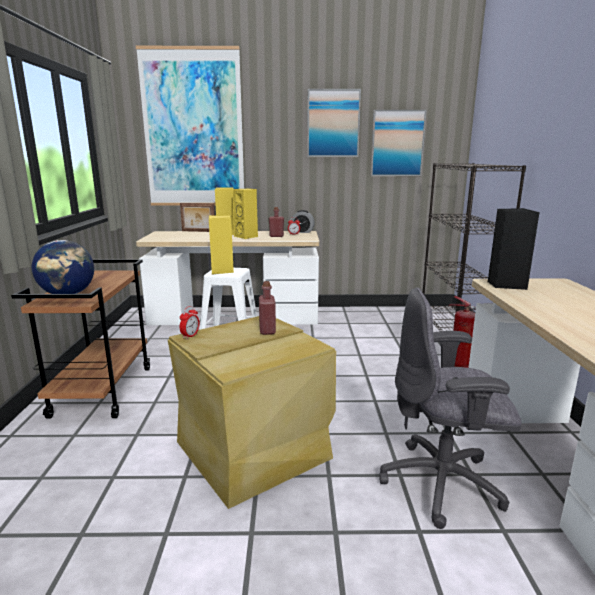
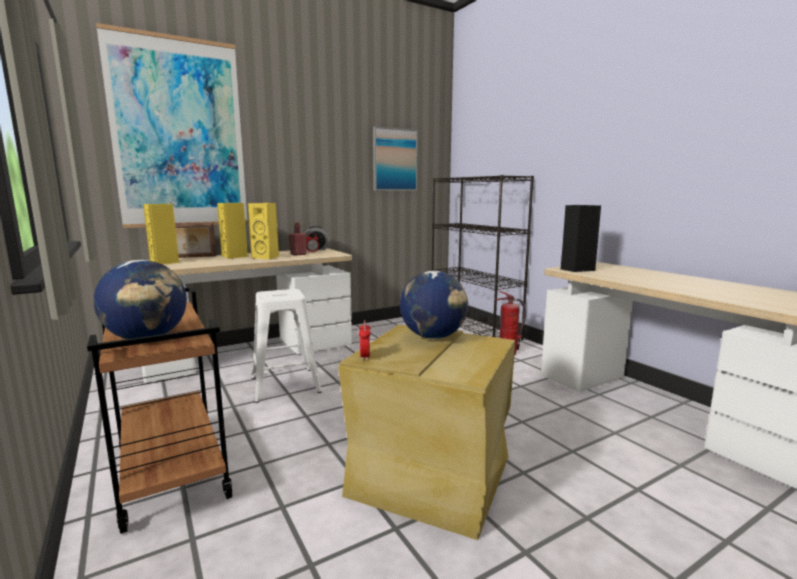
camera: 30 degrees left, 5 degrees down
yellow speaker [209,215,234,274] -> yellow speaker moved to [143,204,179,265]
red bottle [259,281,276,335] -> globe [400,271,468,339]
picture [307,89,361,157] -> none
grey office chair [379,287,522,529] -> none

